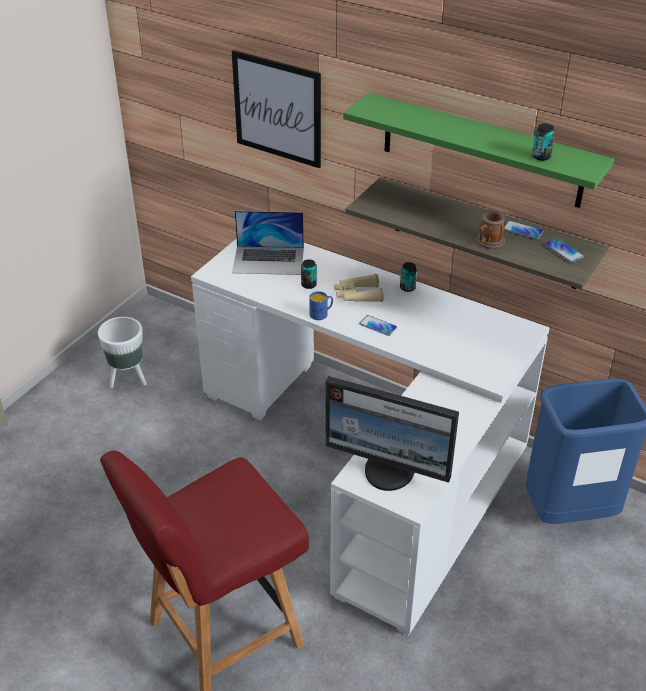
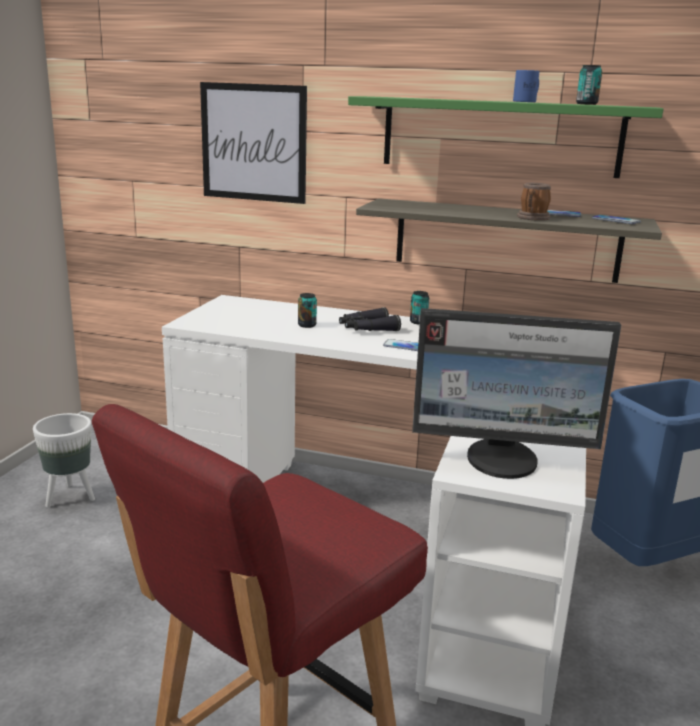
camera: 15 degrees left, 20 degrees down
laptop [232,211,304,275] -> none
blue mug [309,291,333,320] -> blue mug moved to [513,70,539,102]
beige binoculars [334,274,384,302] -> black binoculars [339,307,401,331]

